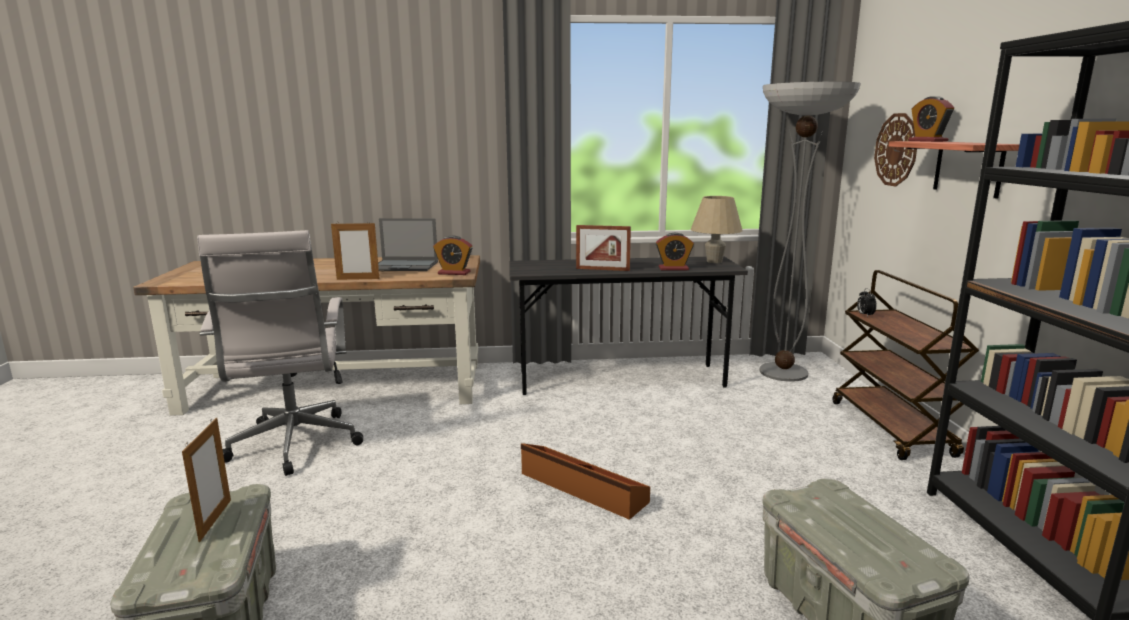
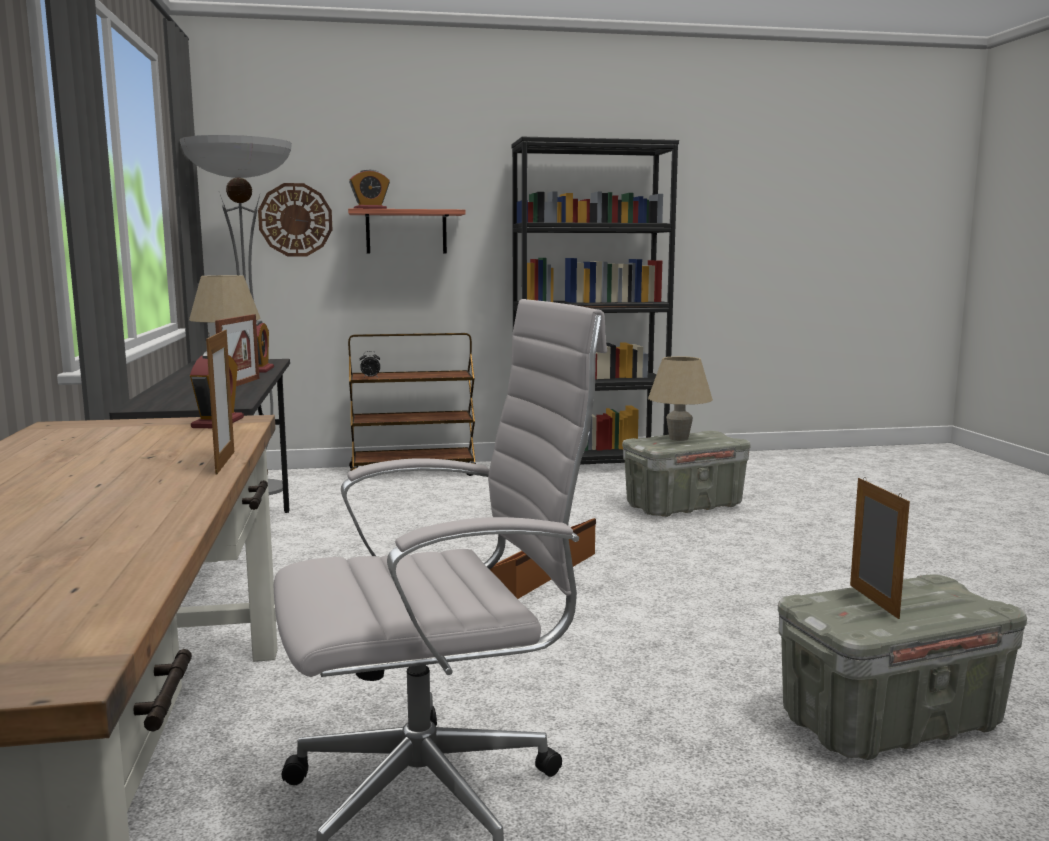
camera: 95 degrees left, 5 degrees down
picture frame [182,418,231,542] -> picture frame turned 90 degrees clockwise [850,477,910,619]
laptop [378,218,438,271] -> none
none -> beige table lamp [648,356,713,441]

